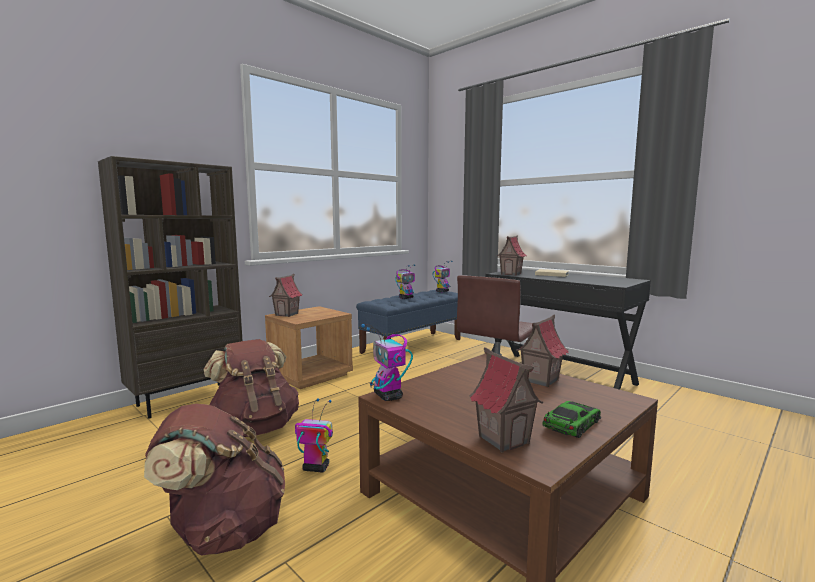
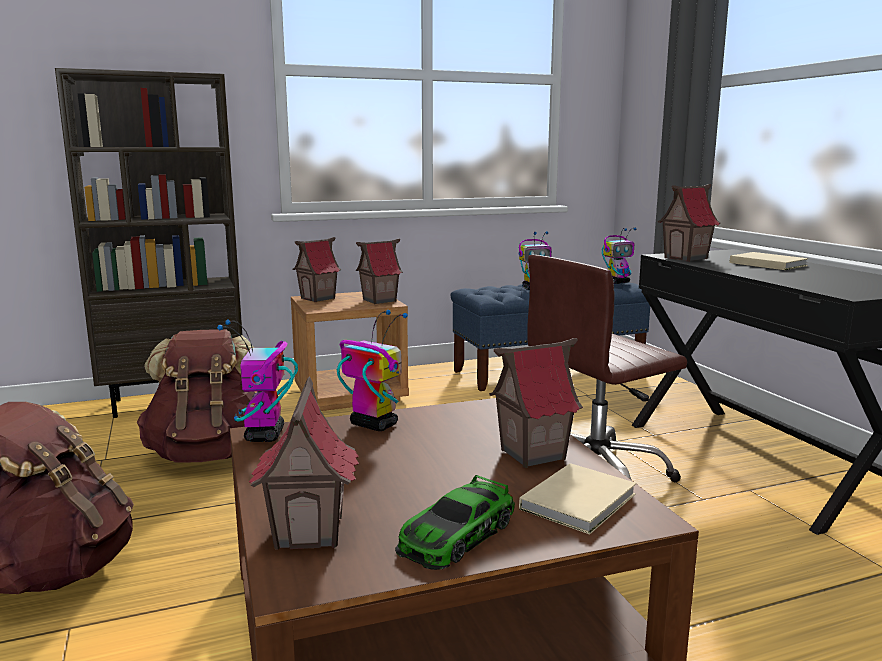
camera: 25 degrees right, 5 degrees up
toy robot [295,398,333,473] -> toy robot moved to [337,310,408,431]
toy car [543,401,601,438] -> toy car turned 150 degrees clockwise [395,475,515,570]
none -> toy house [356,239,403,304]
none -> beige book [519,463,636,535]

